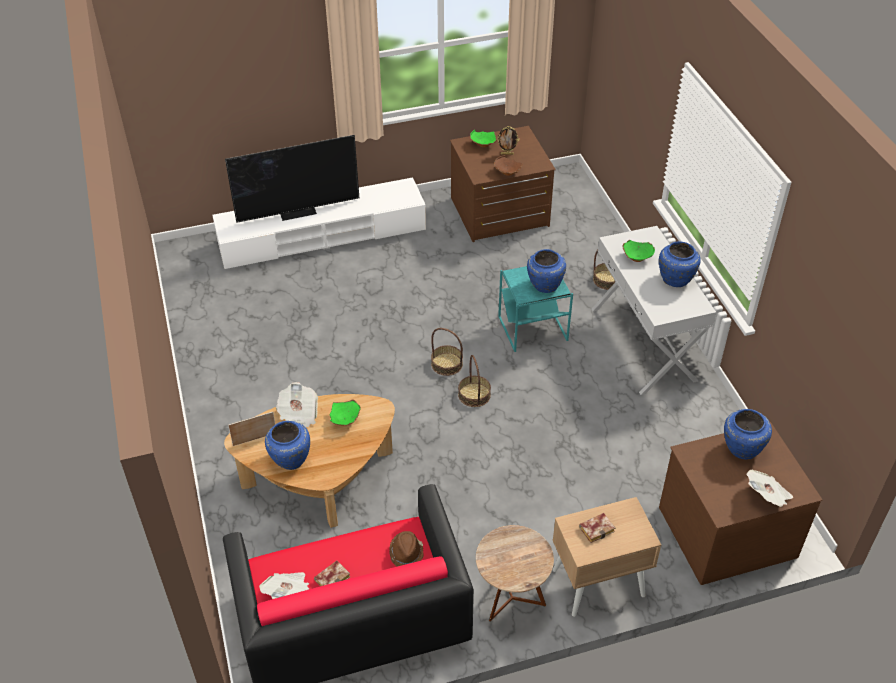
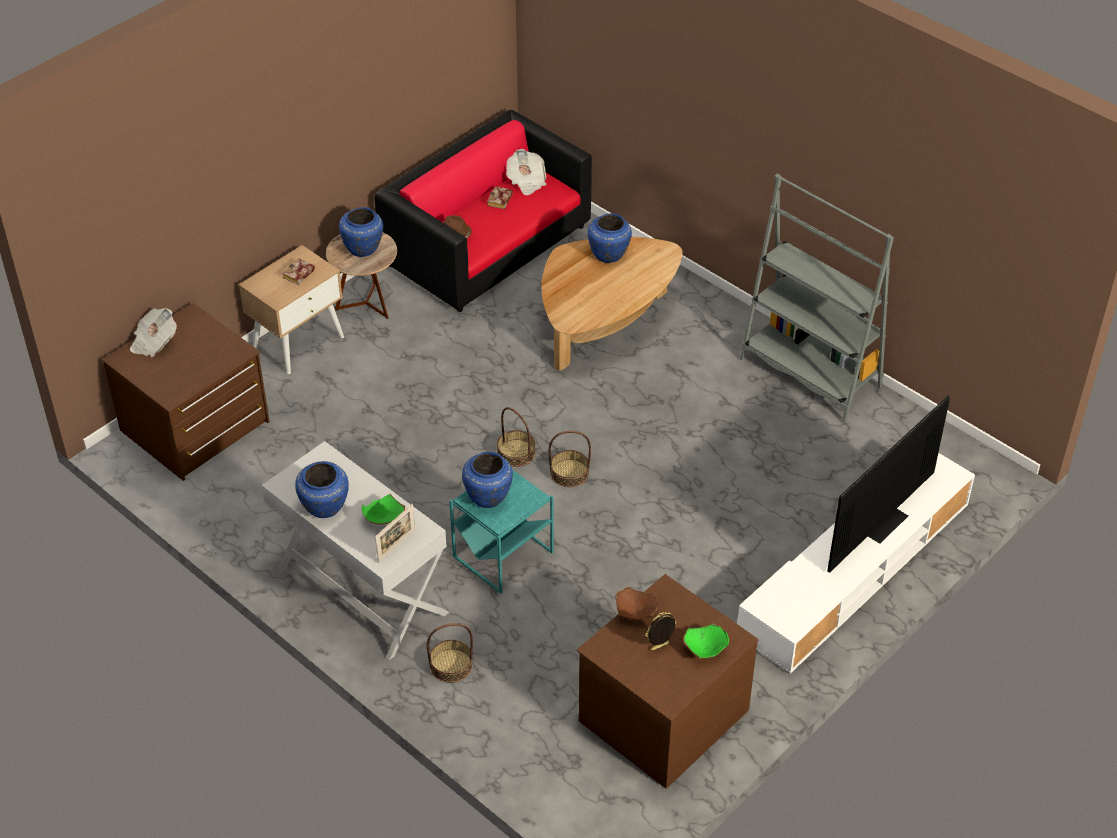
camera: 150 degrees right, 0 degrees up
picture frame [228,412,275,446] -> picture frame moved to [375,503,415,563]
newspaper [276,382,318,427] -> none
green bowl [329,399,361,425] -> none
blue vase [724,409,772,460] -> blue vase moved to [339,207,383,257]
none -> grey bookcase [740,174,894,422]

